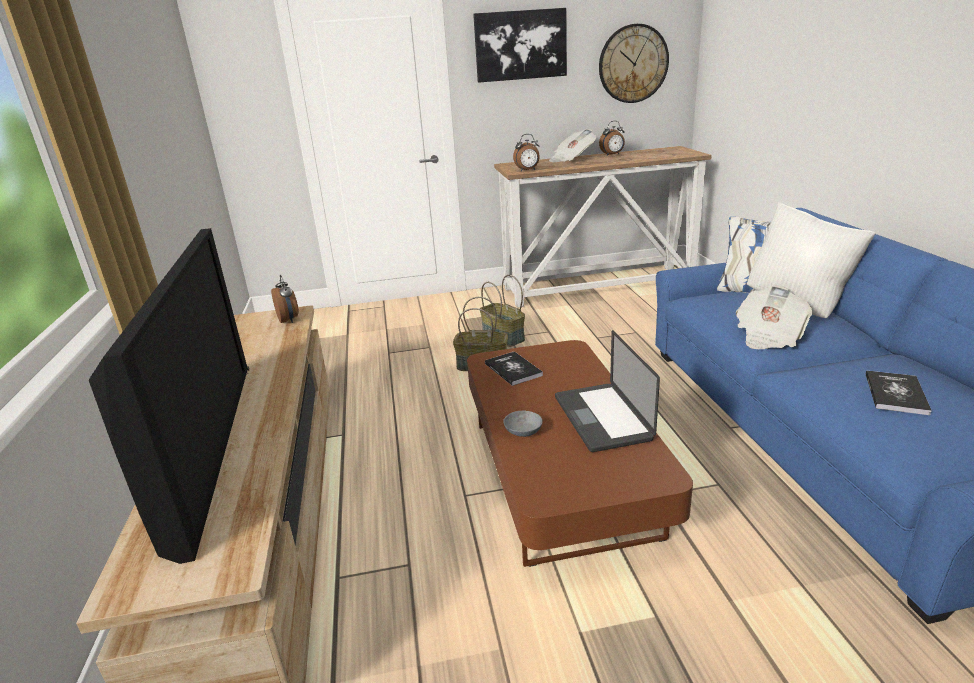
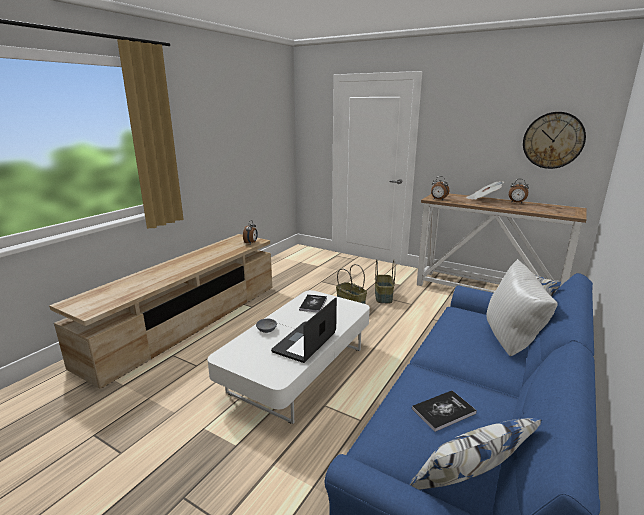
camera: 40 degrees right, 5 degrees down
television [89,228,249,564] -> none
brown coffee table [467,340,693,567] -> white coffee table [207,290,370,424]
picture [473,8,567,83] -> none
newspaper [736,286,813,349] -> none

